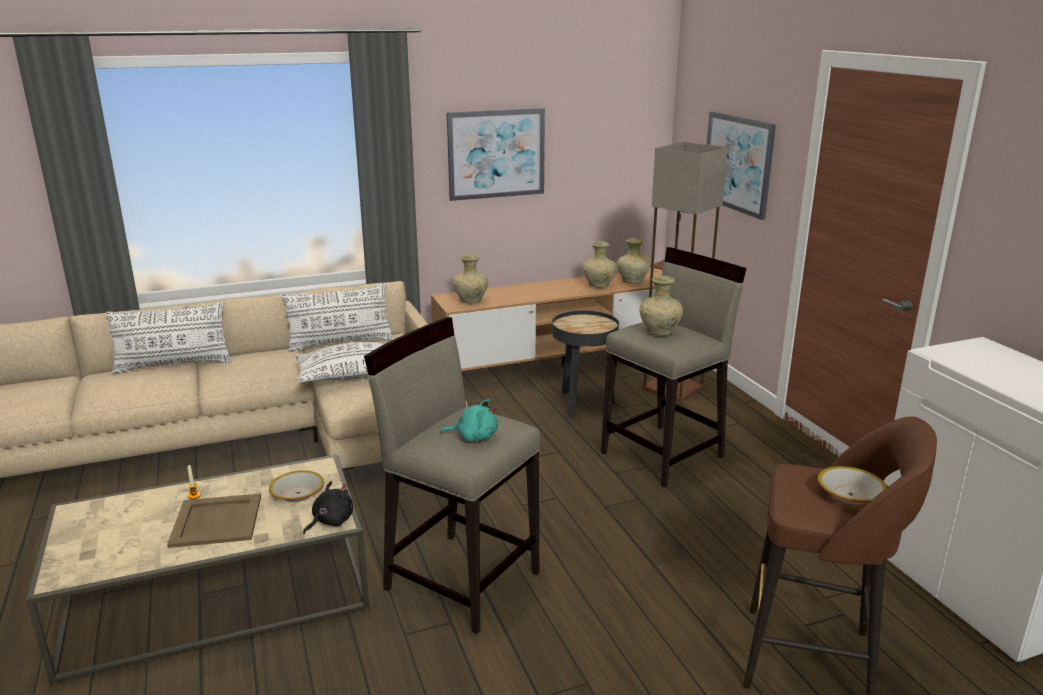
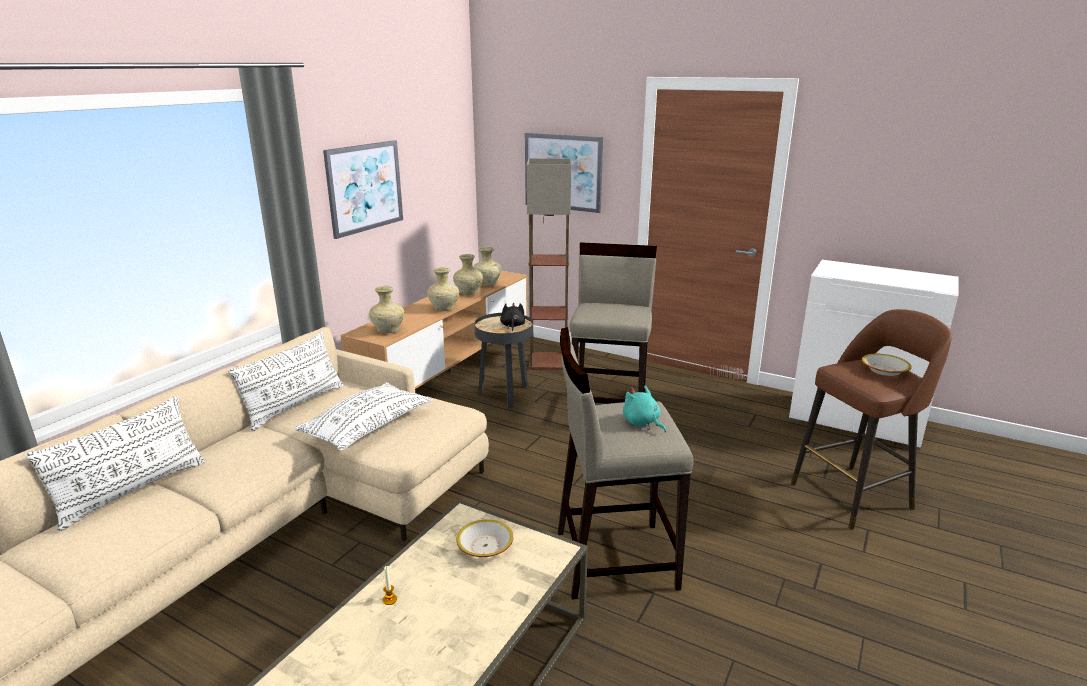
camera: 40 degrees left, 0 degrees up
beige tray [167,493,261,548] -> none
black plush toy [303,481,353,534] -> black plush toy moved to [500,303,525,331]
turquoise plush toy [440,399,498,441] -> turquoise plush toy turned 90 degrees counterclockwise [623,386,666,433]
beige vase [639,276,683,336] -> beige vase moved to [427,267,459,311]

